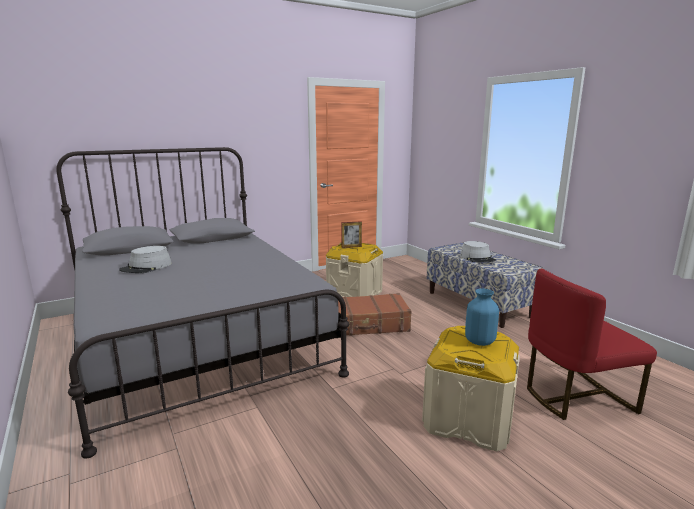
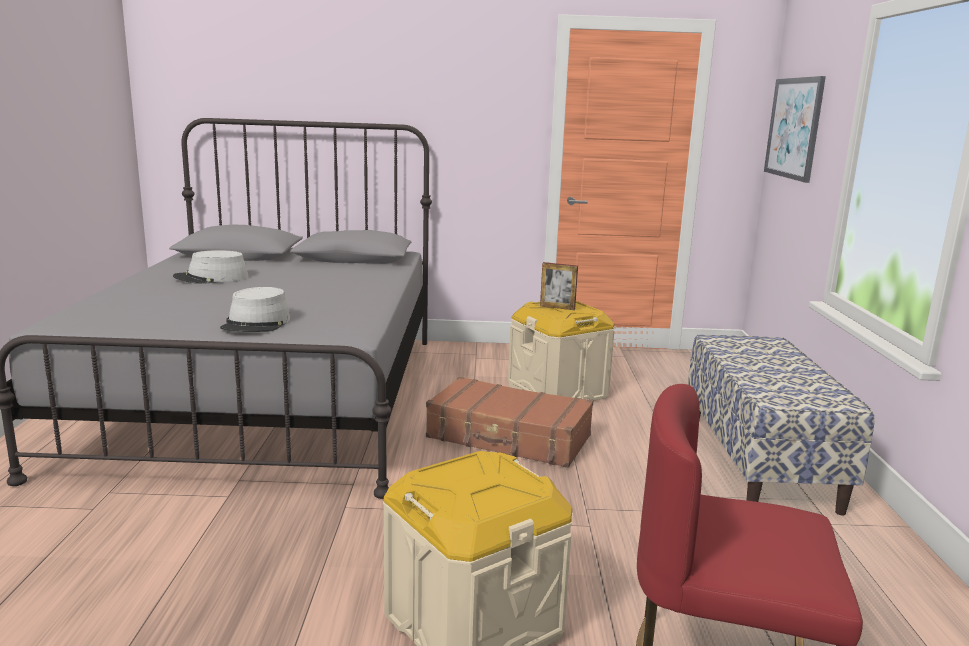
camera: 30 degrees right, 0 degrees up
grey hat [460,241,496,262] -> grey hat moved to [220,287,291,332]
blue vase [465,288,499,346] -> none
none -> picture [764,76,826,183]

